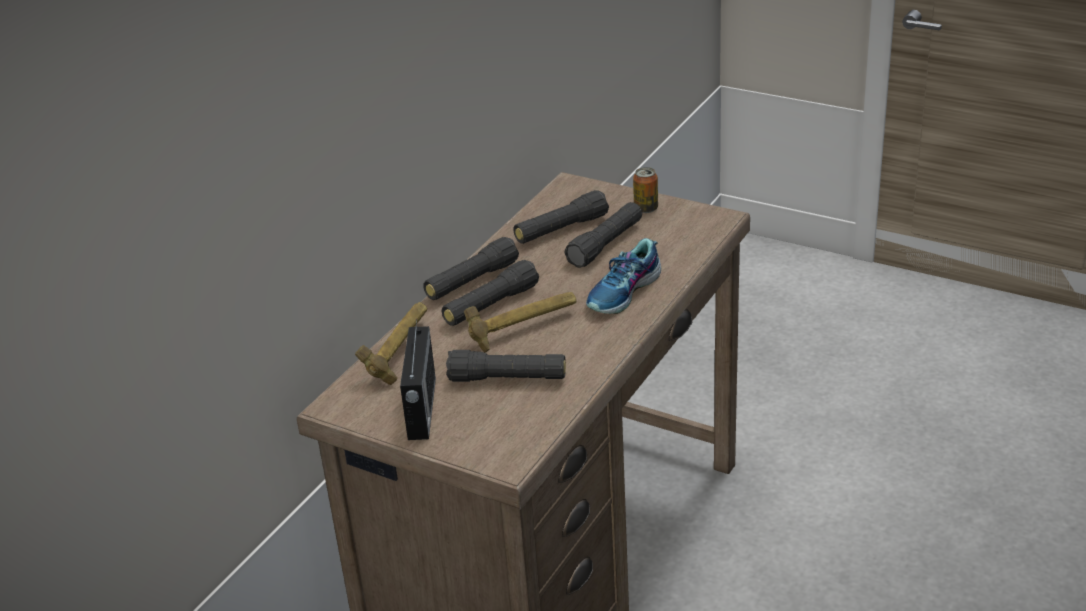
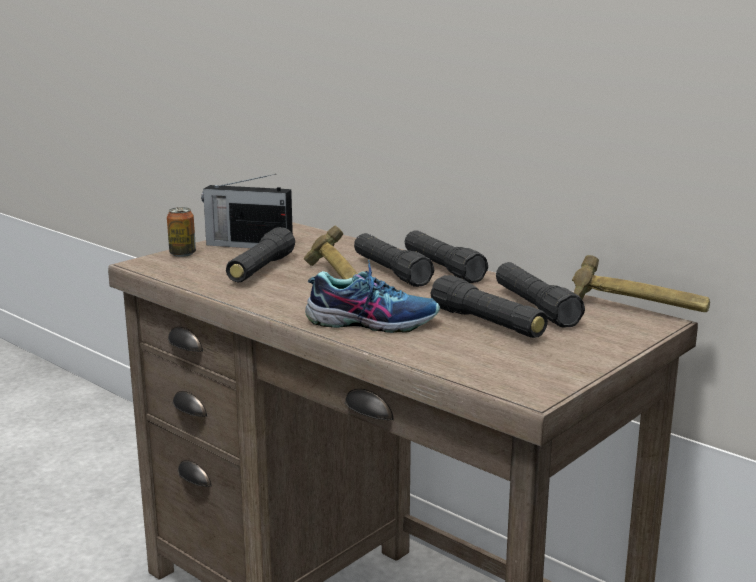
camera: 100 degrees right, 15 degrees down
hammer [355,302,427,385] -> hammer moved to [572,255,710,312]
shoe [586,238,661,314] -> shoe turned 135 degrees clockwise [305,260,440,333]
can [633,167,658,213] -> can moved to [167,207,196,257]

